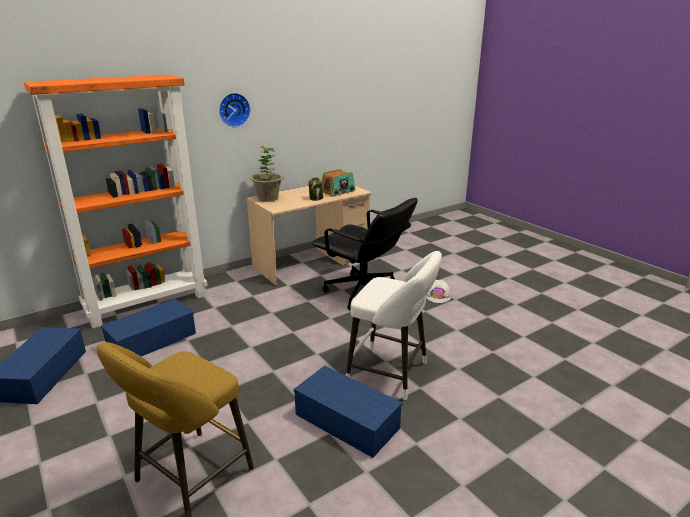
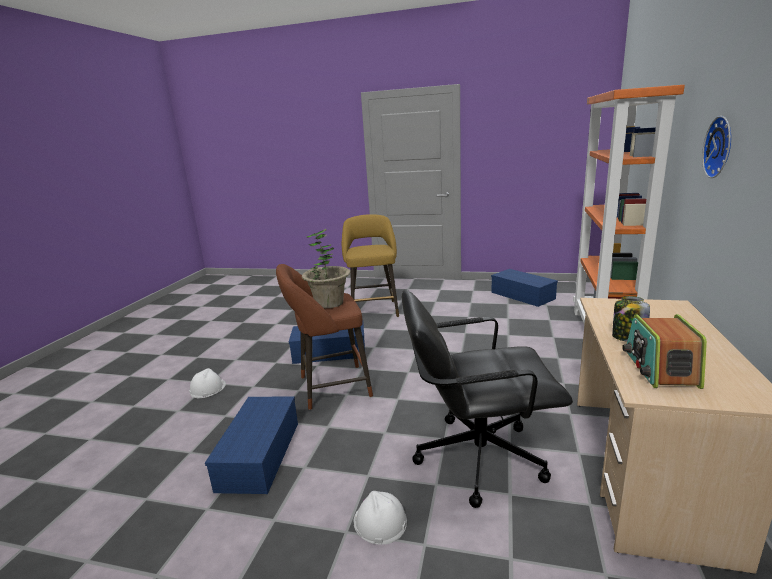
camera: 140 degrees right, 5 degrees down
blue storage box [101,299,196,356] -> blue storage box moved to [205,397,298,494]
potted plant [250,146,284,202] -> potted plant moved to [302,229,351,308]
white stool [346,251,442,400] -> brown stool [276,264,373,410]
none -> white hard hat [189,368,226,398]

